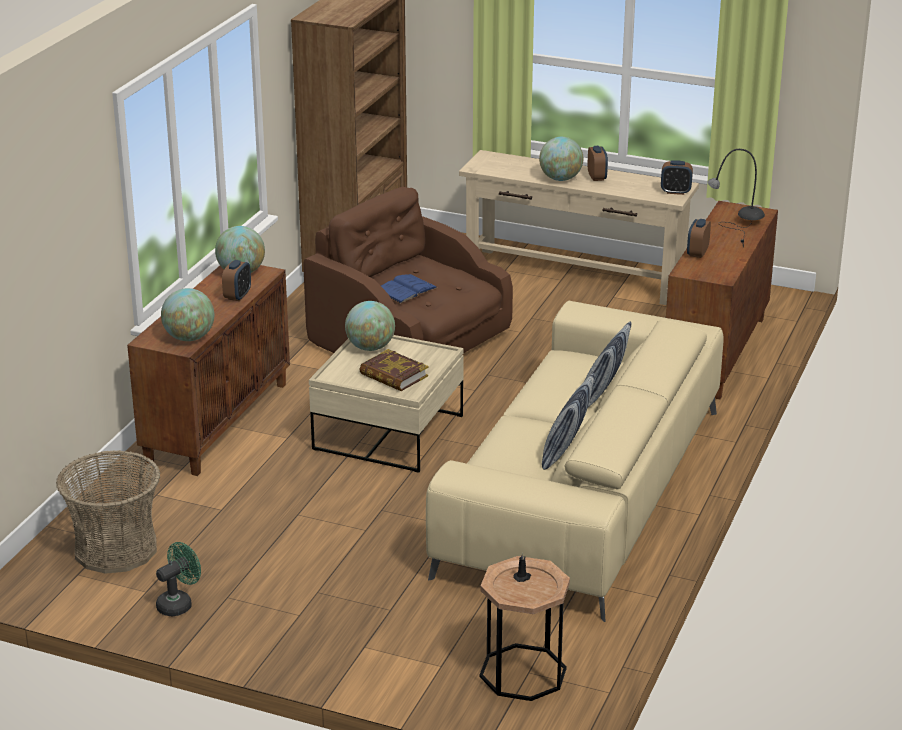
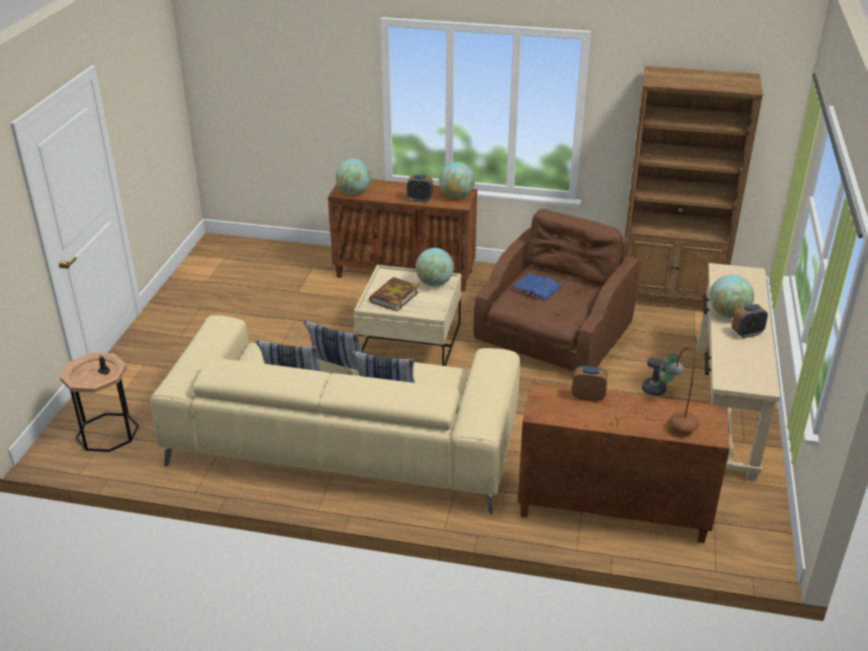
camera: 80 degrees right, 5 degrees up
basket [56,450,160,574] -> none
green fan [156,542,201,616] -> green fan moved to [642,353,679,396]
alarm clock [661,160,693,195] -> none
grey table lamp [708,149,765,247] -> brown table lamp [615,347,699,432]
none -> pillow [302,320,363,370]

